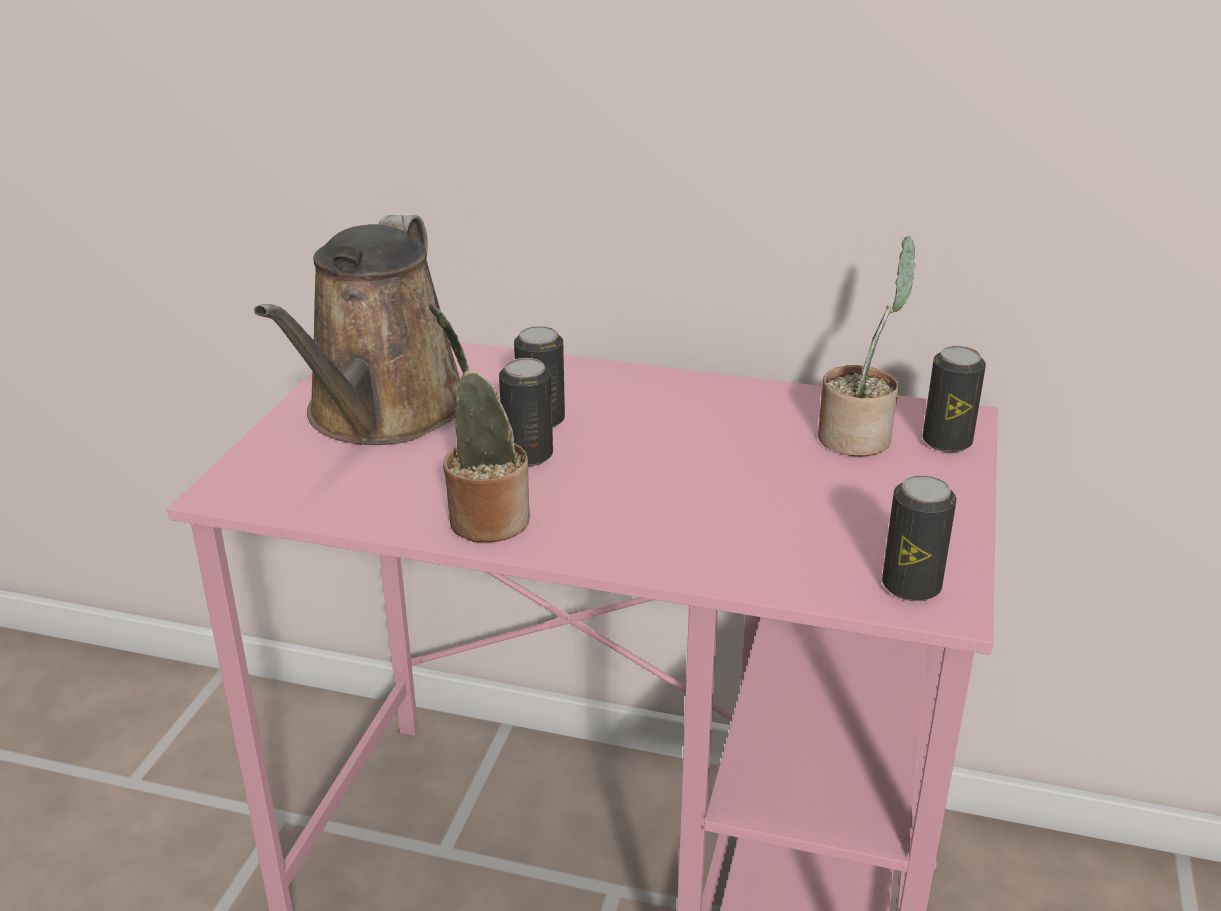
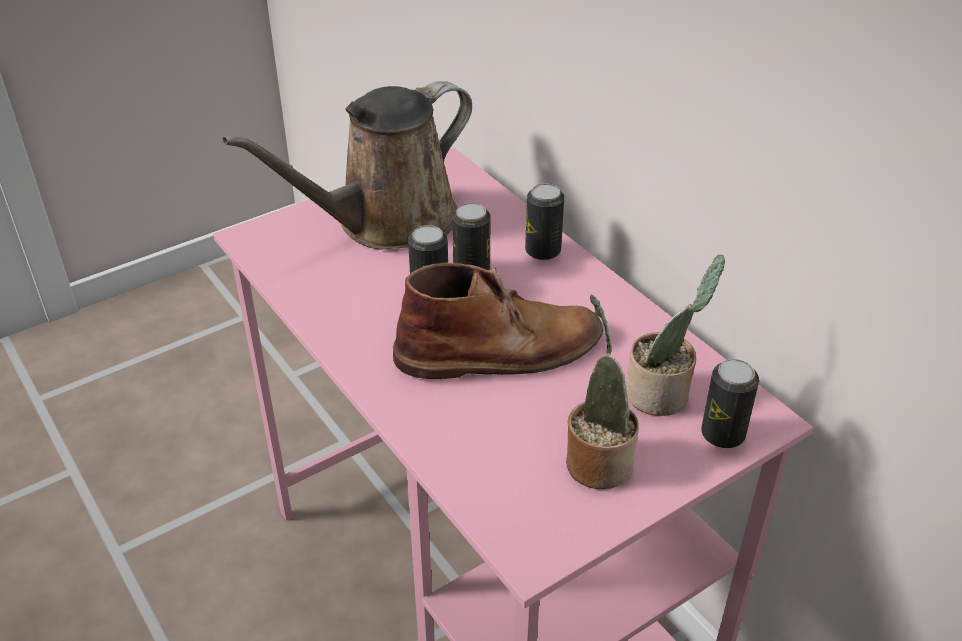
camera: 40 degrees right, 10 degrees up
potted plant [429,304,530,542] -> potted plant moved to [566,294,639,489]
can [882,475,957,601] -> can moved to [525,183,564,260]
none -> brown boot [393,263,603,379]

